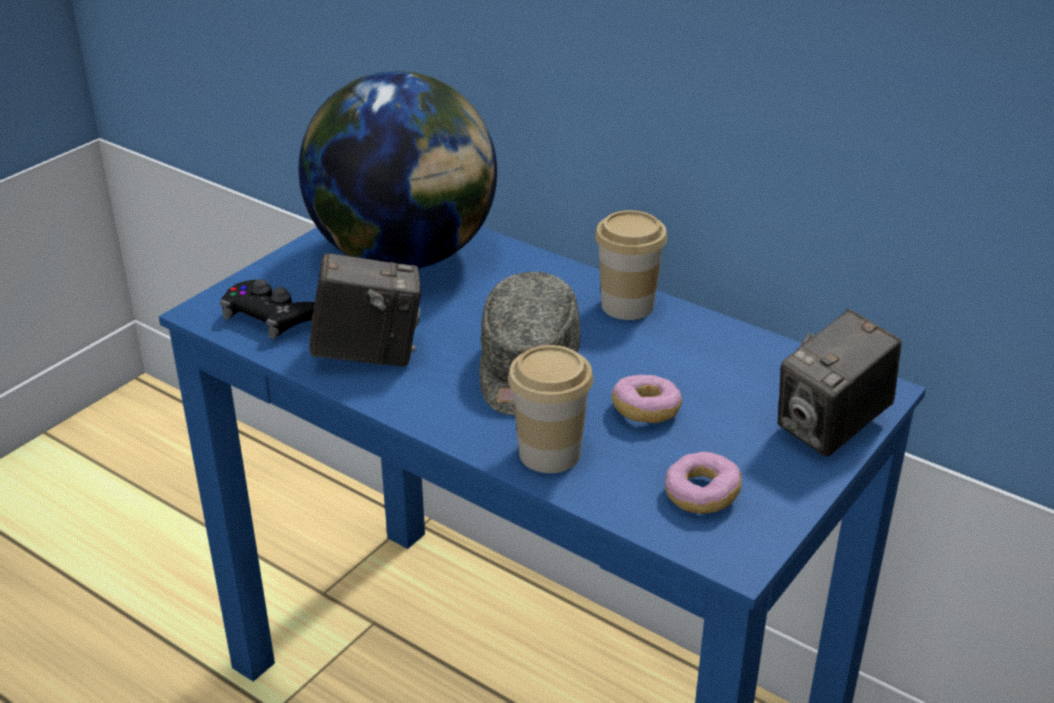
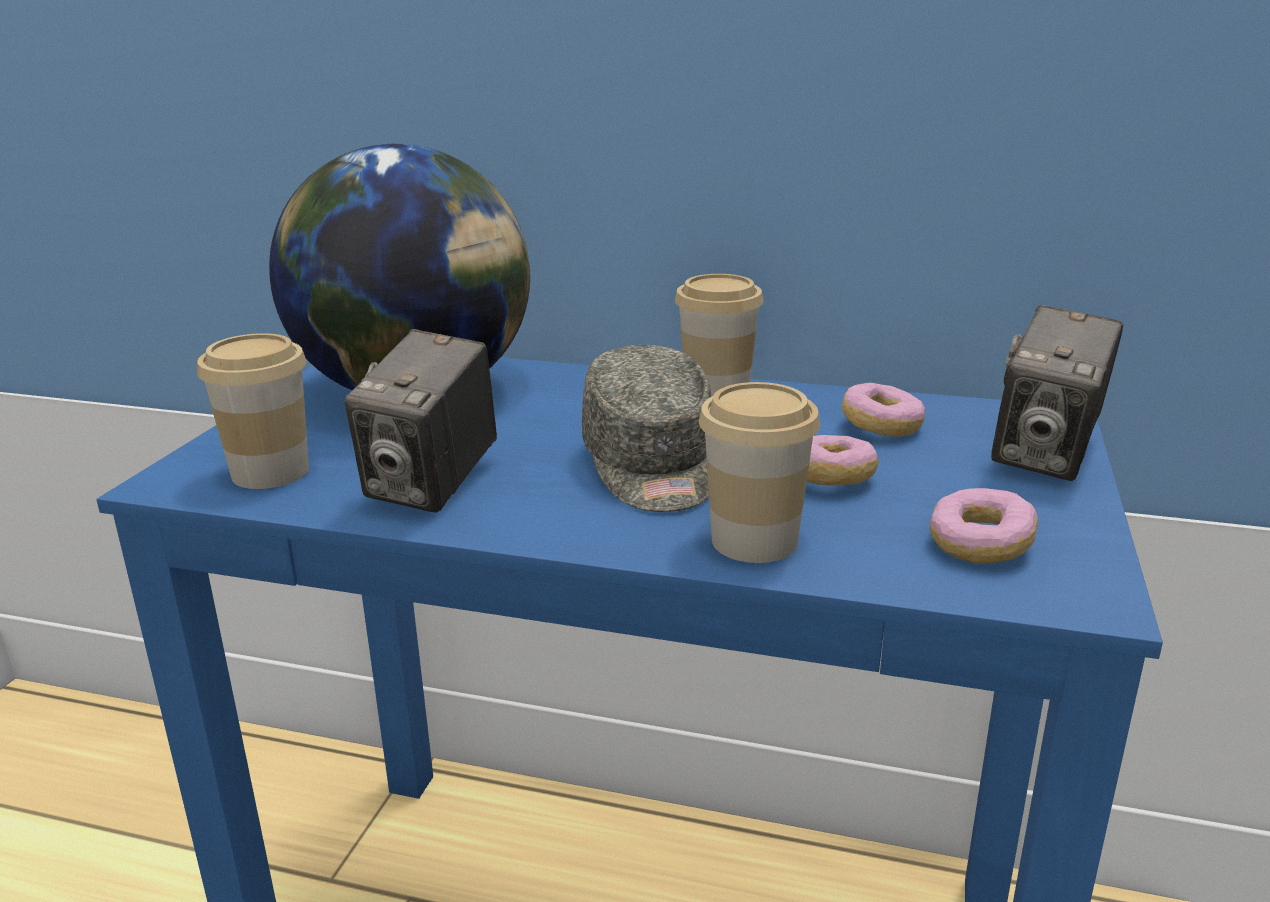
camera: 20 degrees left, 10 degrees down
black game controller [220,279,315,339] -> cup [197,333,309,489]
camera [309,253,421,367] -> camera turned 135 degrees clockwise [345,329,497,513]
none -> donut [842,383,925,437]

